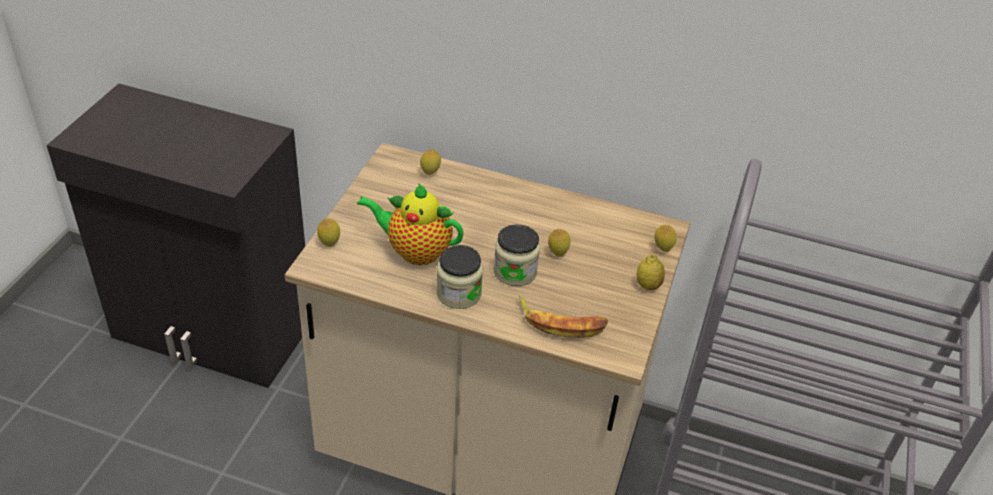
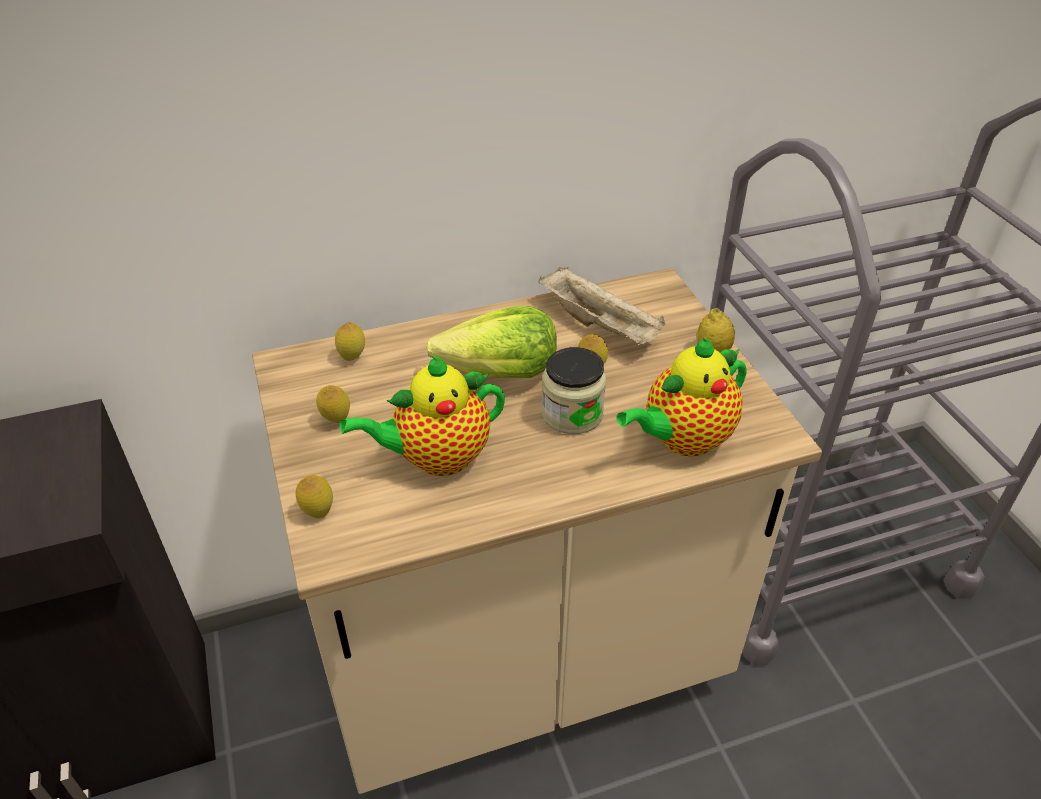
camera: 35 degrees left, 0 degrees up
jar [436,245,483,309] -> none
banana [519,295,608,338] -> teapot [616,337,747,456]
lemon [654,225,677,252] -> lemon moved to [316,385,350,423]
none -> lettuce [426,306,557,378]
none -> beige tray [538,267,665,345]

